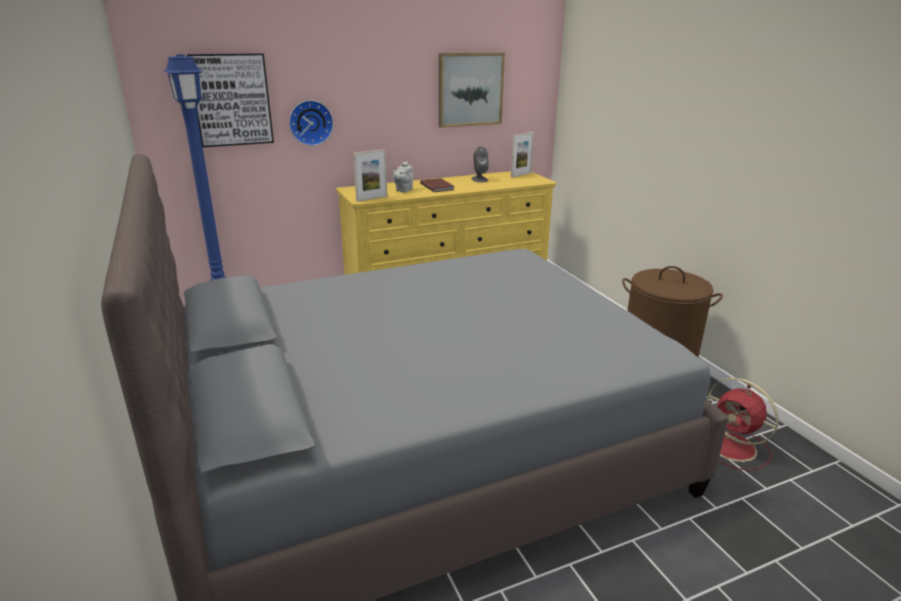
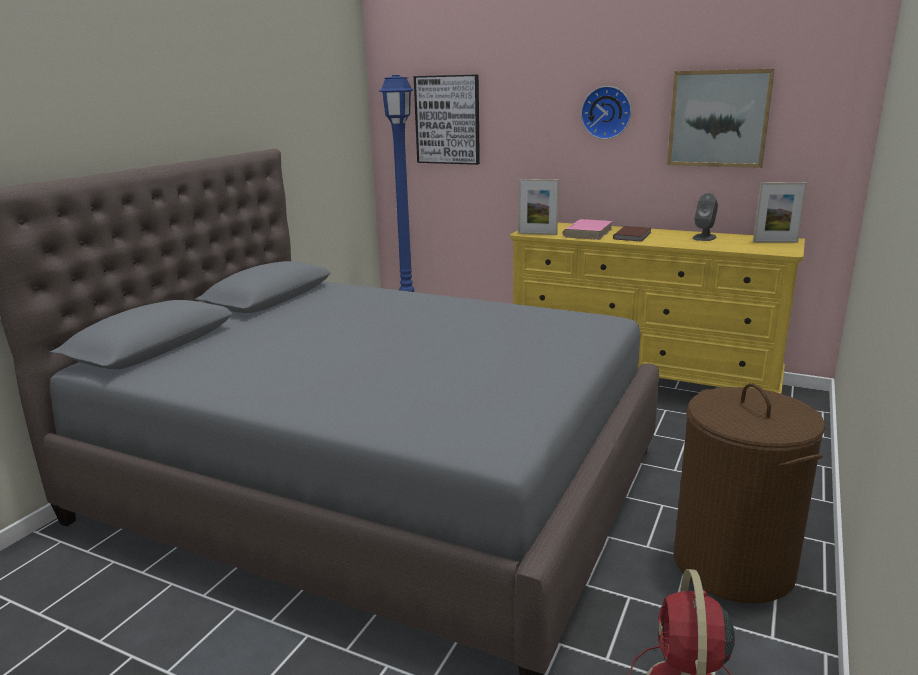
camera: 50 degrees right, 5 degrees down
wall clock [289,100,333,146] -> wall clock moved to [581,86,631,139]
grey teapot [393,161,414,193] -> pink book [563,219,613,240]

